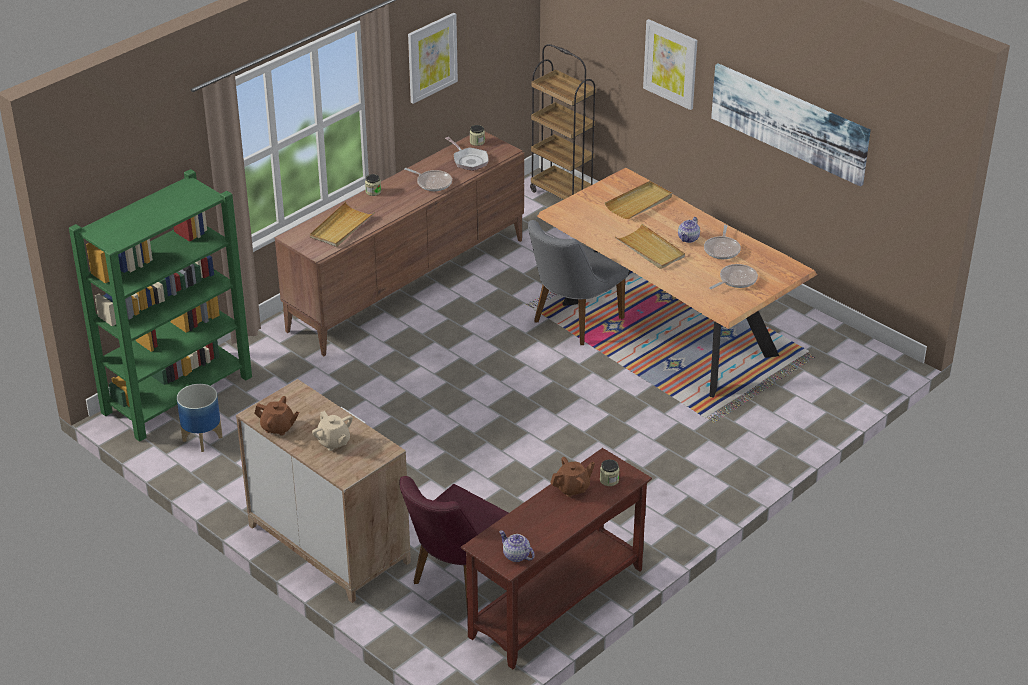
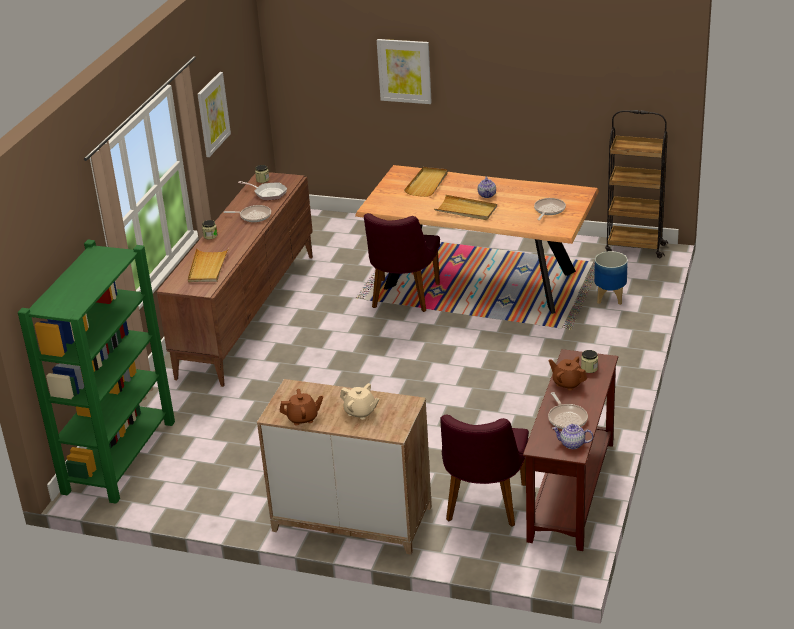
camera: 25 degrees left, 5 degrees down
planter [177,384,223,452] -> planter moved to [594,251,628,305]
grey chair [528,220,629,345] -> purple chair [364,213,440,312]
brown cart [530,44,596,200] -> brown cart moved to [605,110,668,258]
brown teapot [550,457,595,497] -> brown teapot turned 90 degrees counterclockwise [549,356,587,391]
frying pan [704,225,741,259] -> frying pan moved to [548,392,588,429]
picture [711,63,871,187] -> none

